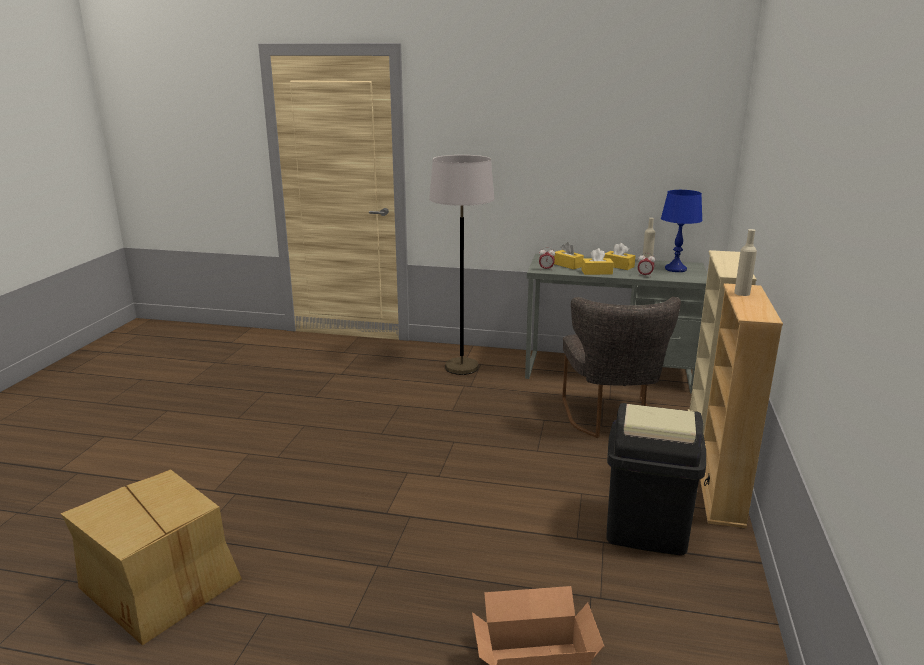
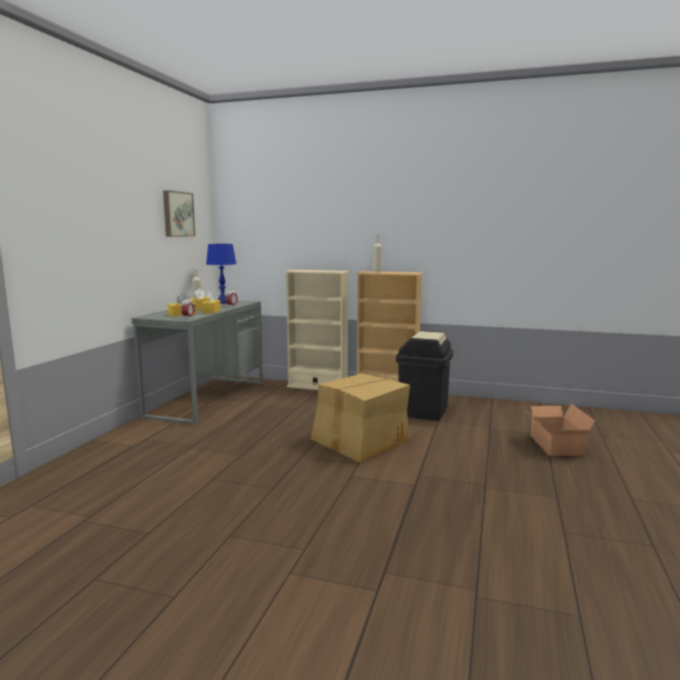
camera: 85 degrees left, 10 degrees down
cardboard box [61,469,242,645] -> cardboard box moved to [311,374,410,463]
grey floor lamp [429,155,494,375] -> none
grey chair [562,297,681,438] -> none
none -> picture [163,190,195,237]

